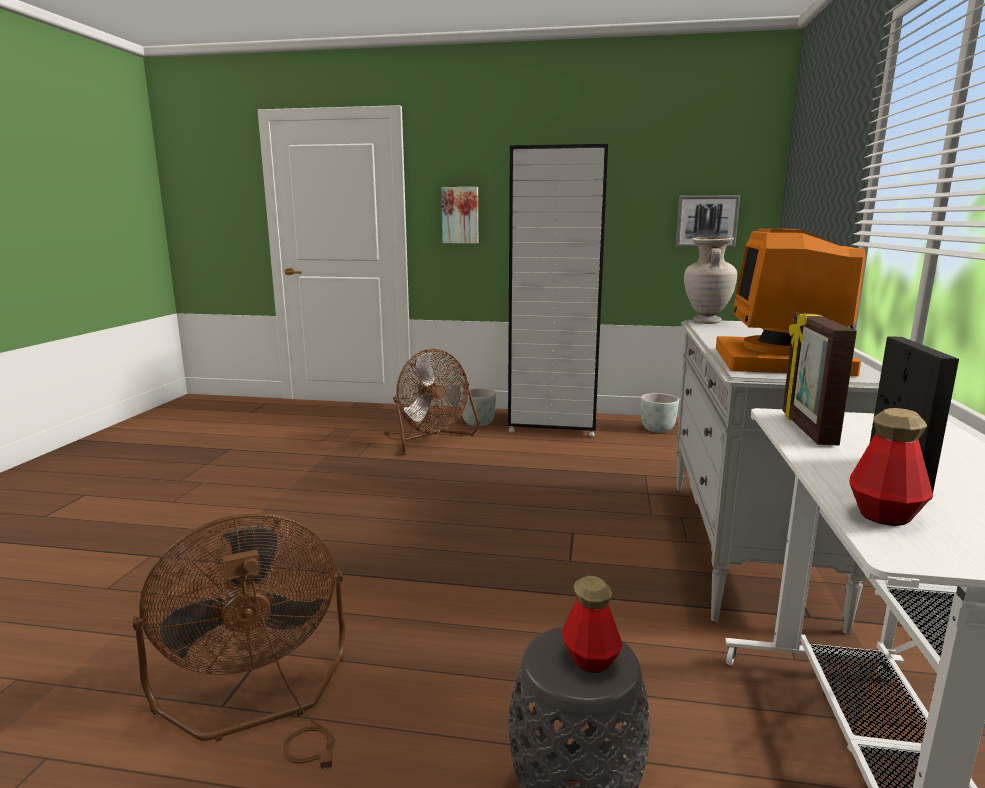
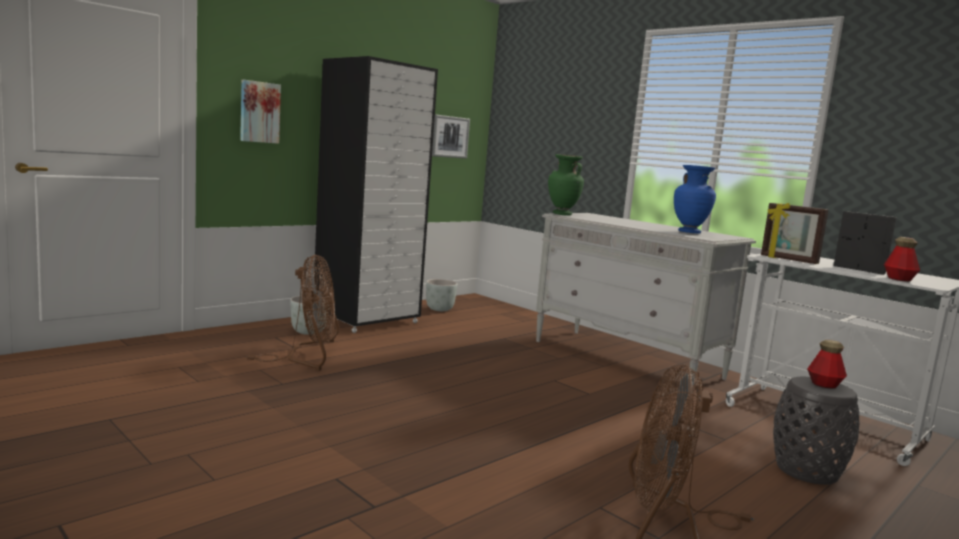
camera: 55 degrees left, 5 degrees down
beige vase [684,237,737,324] -> green vase [548,154,584,216]
monitor [716,229,866,376] -> blue vase [674,165,716,234]

